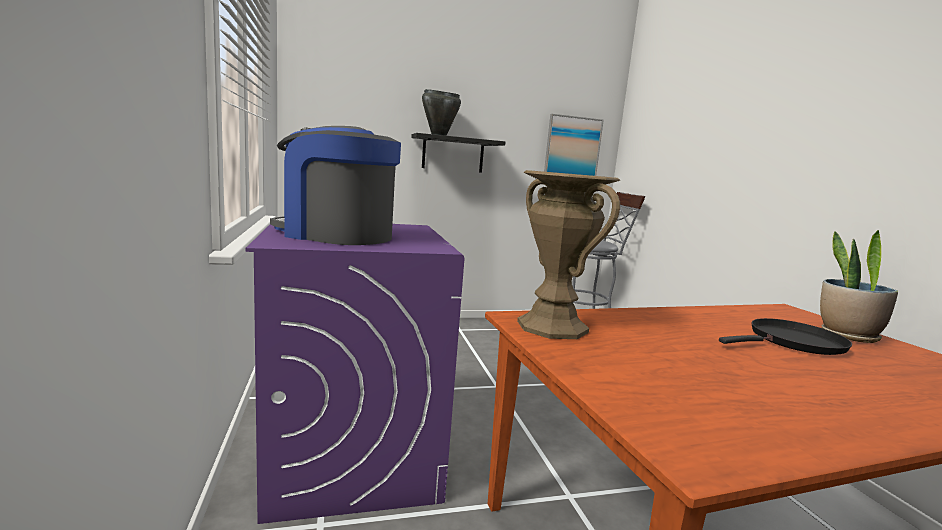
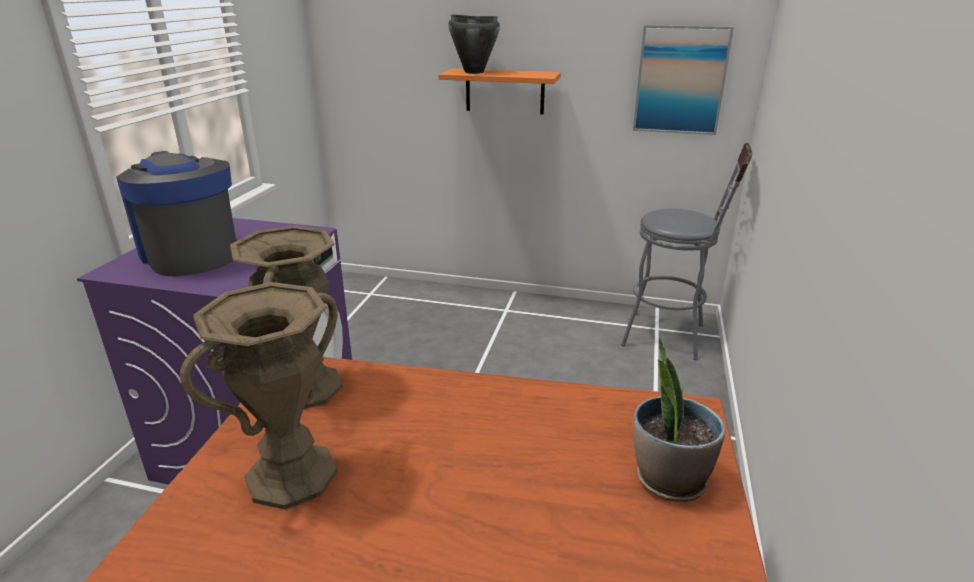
camera: 30 degrees right, 15 degrees up
black shelf [411,133,506,173] -> orange shelf [438,69,561,115]
black frying pan [719,318,852,355] -> none
none -> brown vase [180,282,338,510]

